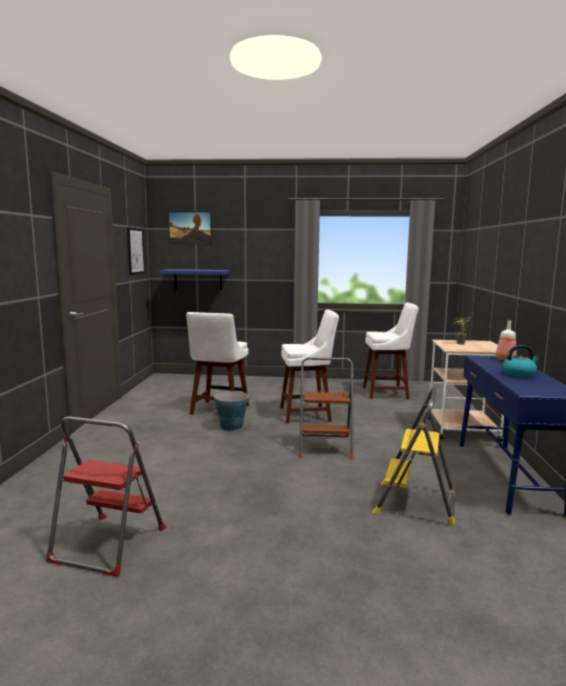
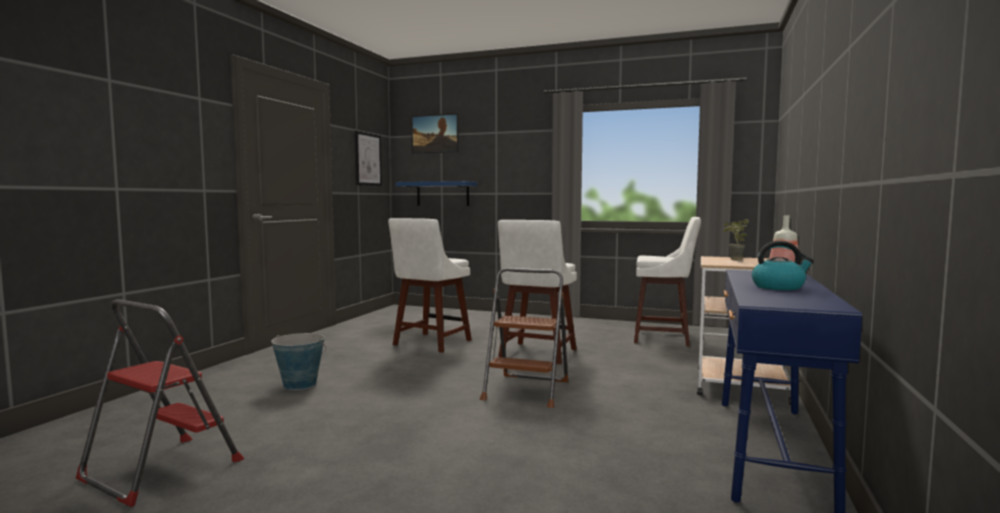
camera: 15 degrees right, 5 degrees down
bucket [214,391,250,431] -> bucket moved to [271,333,326,390]
white chair [280,310,339,424] -> white chair turned 105 degrees clockwise [498,220,577,364]
yellow step ladder [372,387,455,526] -> none

